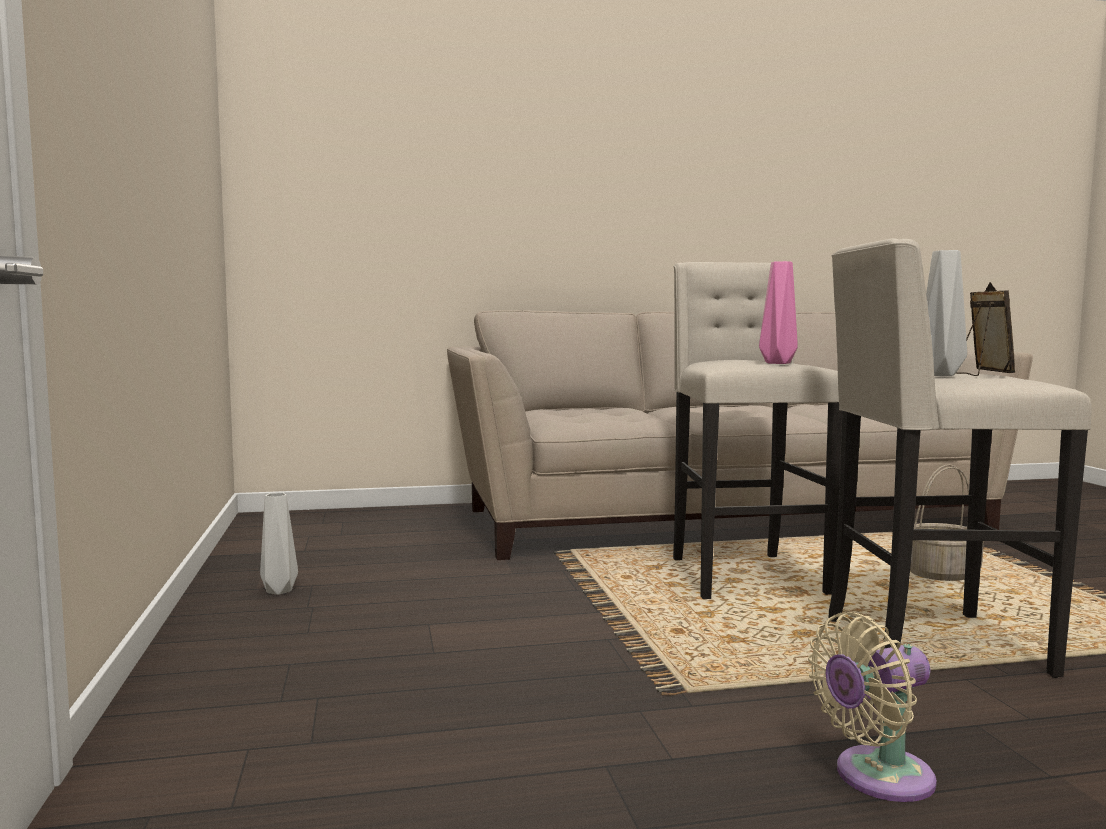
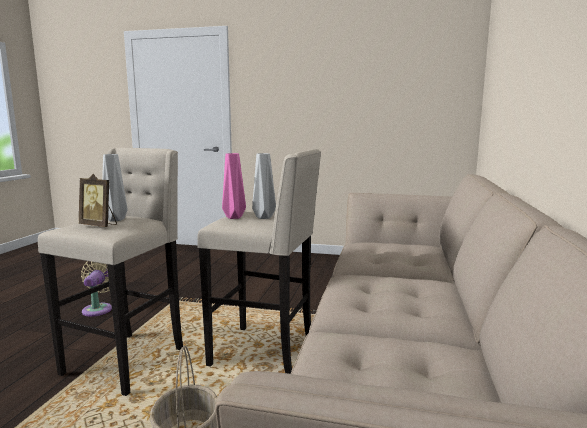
camera: 115 degrees right, 5 degrees up
grey vase [260,493,298,595] -> grey vase moved to [252,153,276,219]

